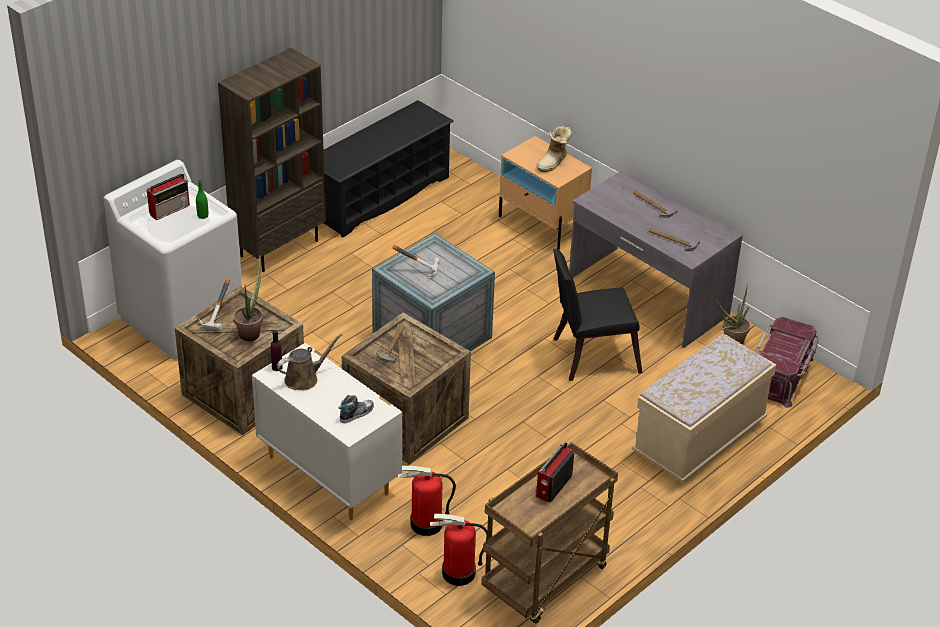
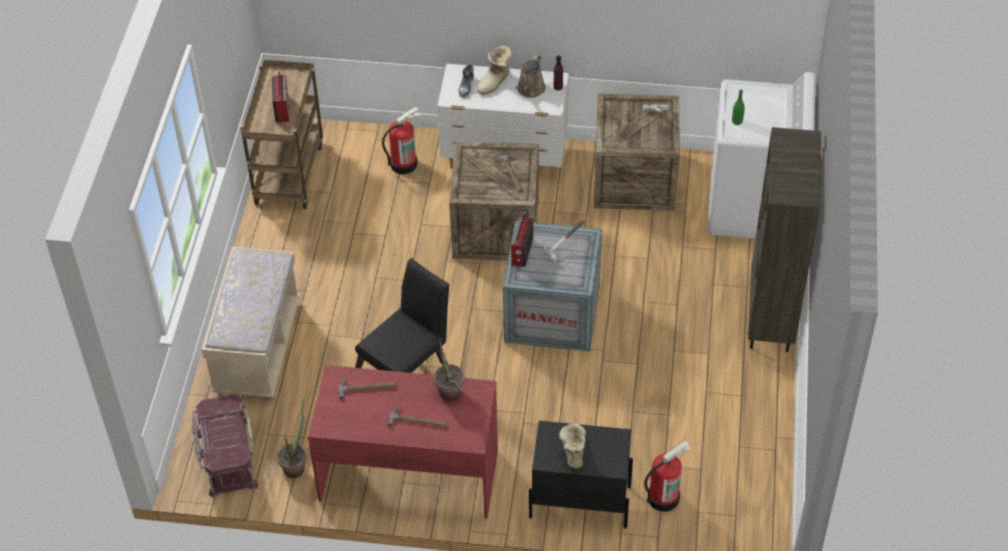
camera: 145 degrees right, 10 degrees up
radio [147,173,190,220] -> radio moved to [511,213,533,267]
potted plant [233,256,263,341] -> potted plant moved to [434,338,465,401]
black shoe rack [324,100,454,238] -> none
fire extinguisher [430,514,487,586] -> fire extinguisher moved to [644,440,691,512]
beige nightstand [499,136,592,250] -> black nightstand [529,421,633,528]
grey desk [569,169,743,348] -> red desk [308,365,498,519]
none -> boot [476,46,513,95]

